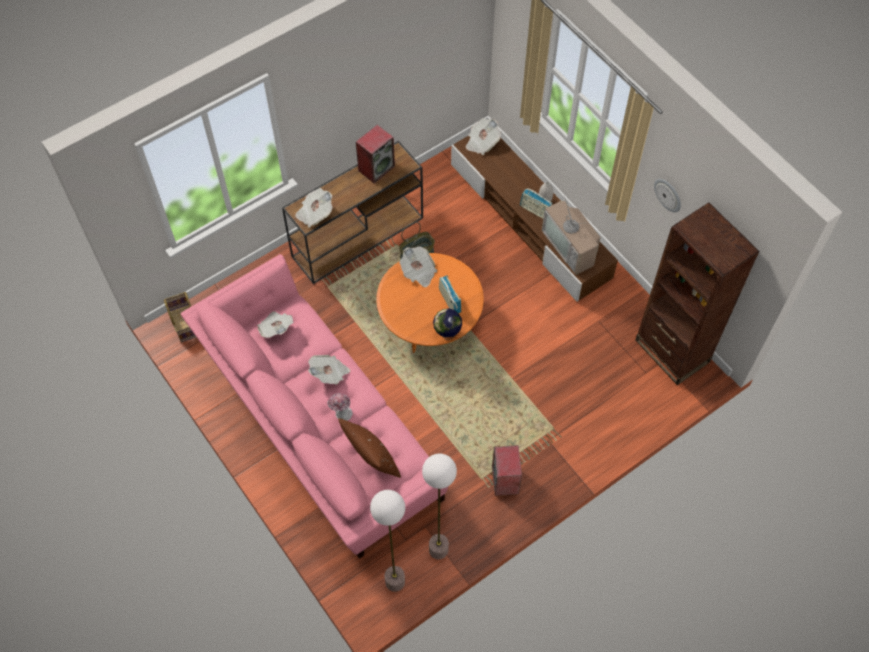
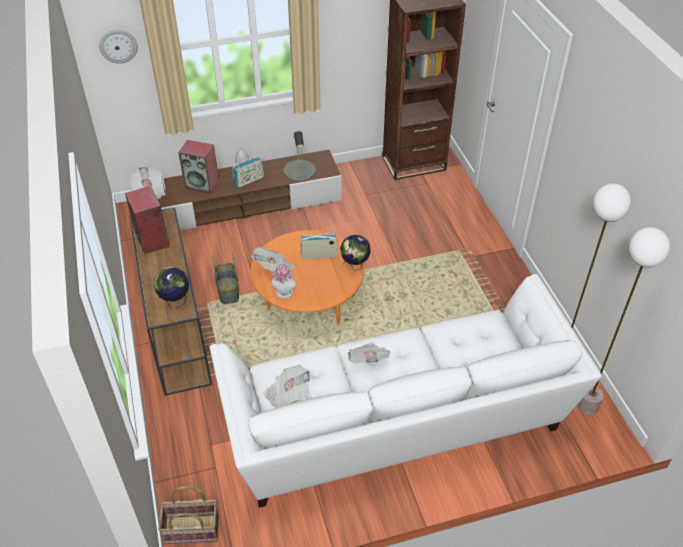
camera: 70 degrees left, 15 degrees down
pink sofa [181,254,449,559] -> white sofa [209,274,602,508]
newspaper [295,188,333,228] -> globe [154,267,189,308]
hat [327,393,353,421] -> hat moved to [271,264,296,298]
brown pillow [338,418,401,478] -> none
speaker [492,445,522,496] -> speaker moved to [178,140,219,193]
television [542,195,601,275] -> grey table lamp [283,131,316,181]
wall clock [654,179,681,212] -> wall clock moved to [99,30,138,64]

